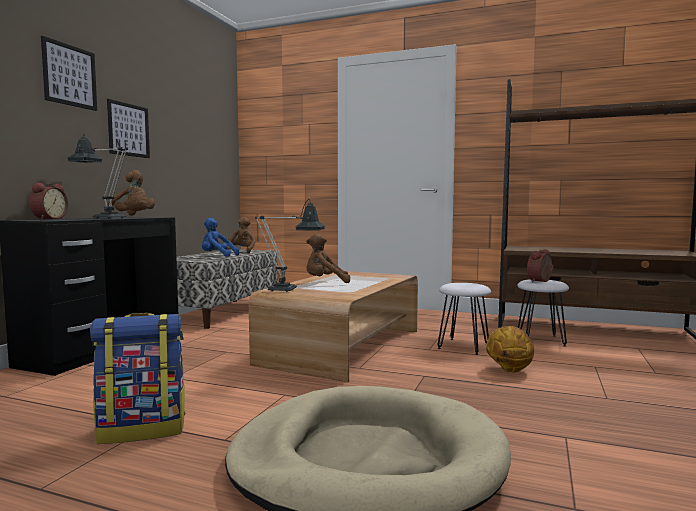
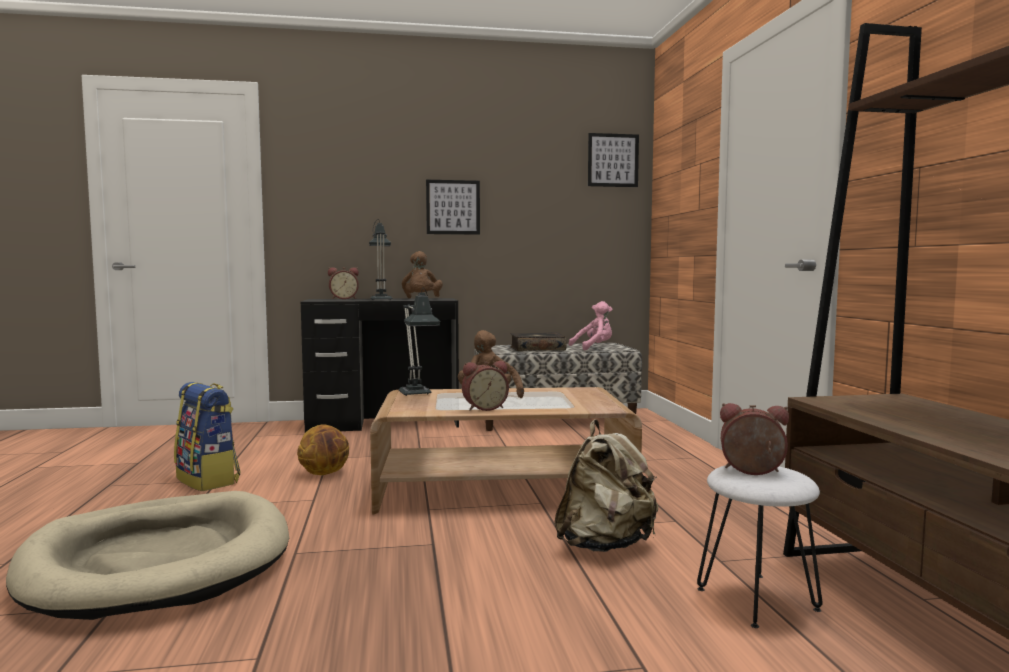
camera: 60 degrees right, 0 degrees up
picture [41,36,97,111] -> picture moved to [588,133,639,187]
blue plush toy [202,218,239,257] -> book [510,332,567,351]
brown plush toy [226,217,256,254] -> pink plush toy [569,301,613,351]
white stool [438,283,491,355] -> beige backpack [554,419,658,552]
basketball [486,326,534,373] -> basketball moved to [297,424,349,475]
none -> alarm clock [462,361,509,411]

